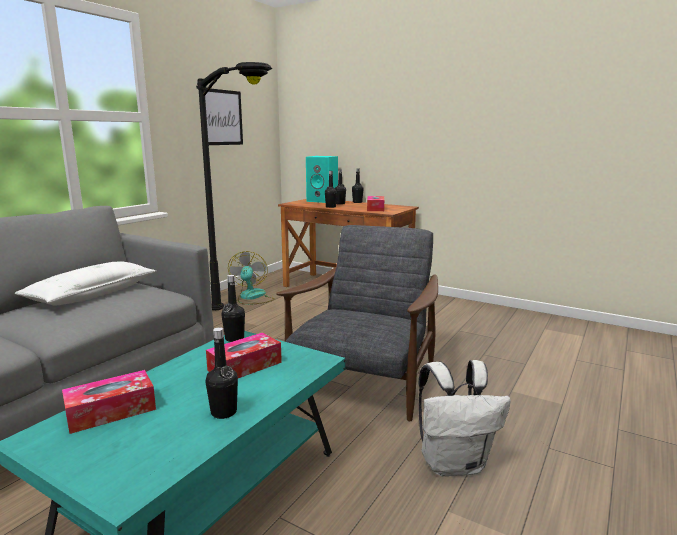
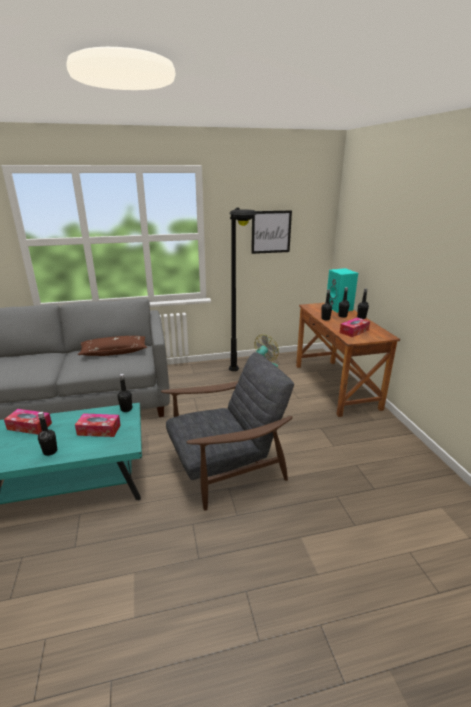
camera: 45 degrees right, 10 degrees up
white pillow [15,261,156,305] -> brown pillow [78,336,147,356]
white backpack [419,360,511,477] -> none

